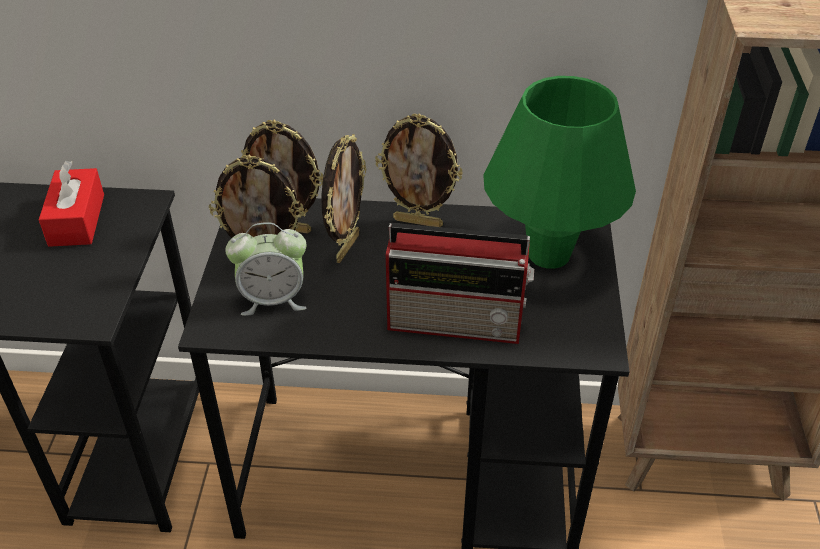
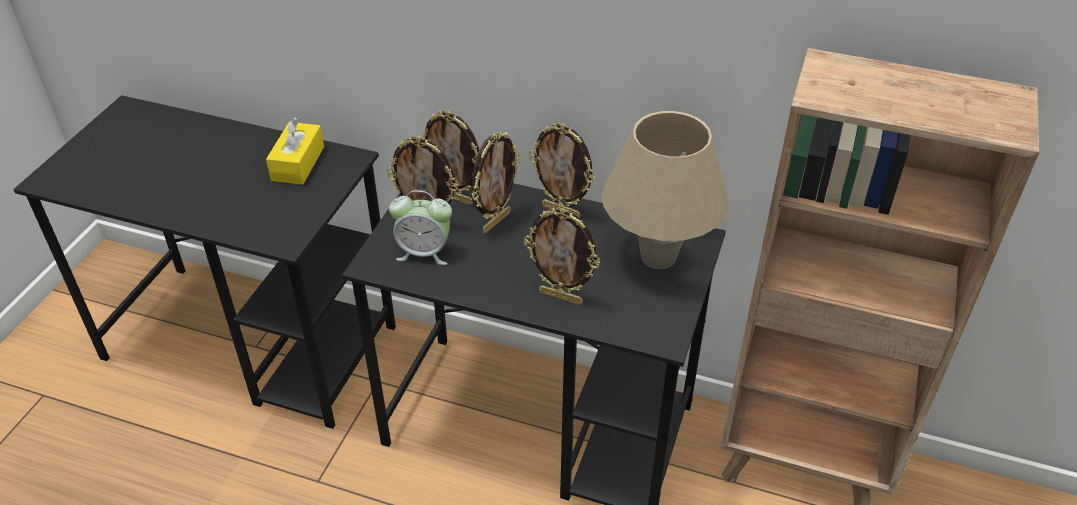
camera: 15 degrees right, 0 degrees up
red tissue box [39,161,104,247] -> yellow tissue box [266,116,324,185]
radio [386,223,534,344] -> picture frame [524,208,600,305]
green table lamp [483,76,636,269] -> beige table lamp [602,111,729,269]

